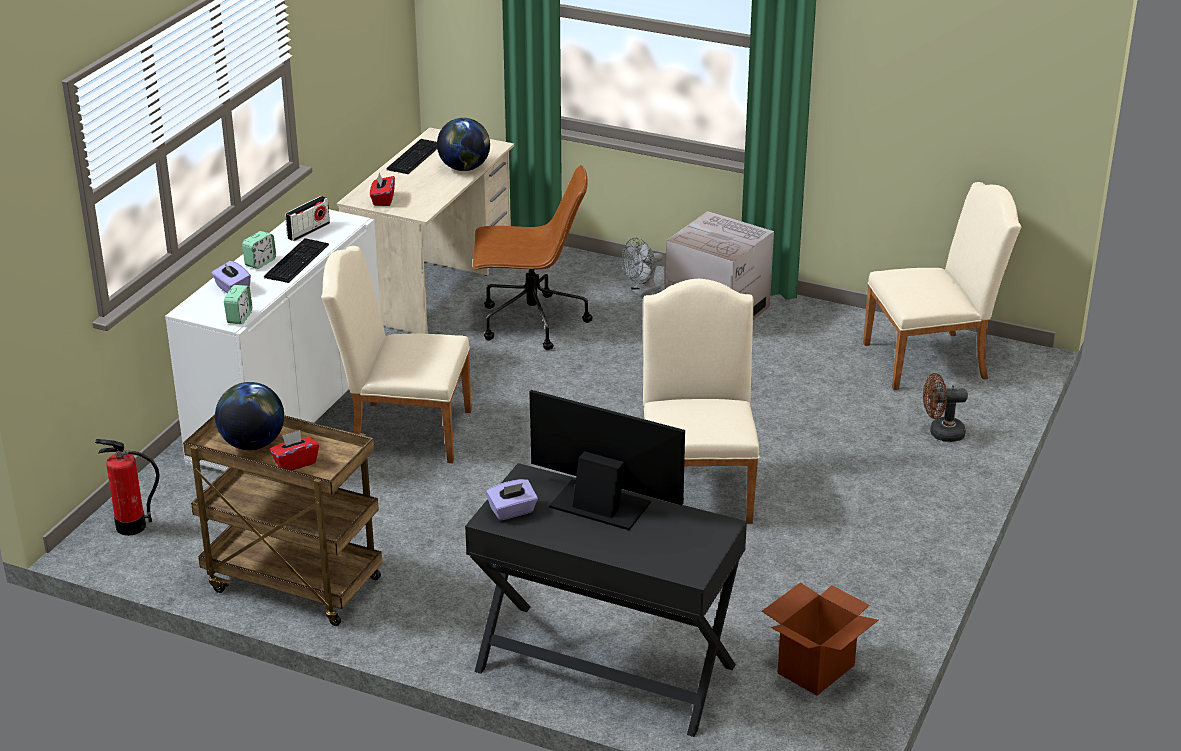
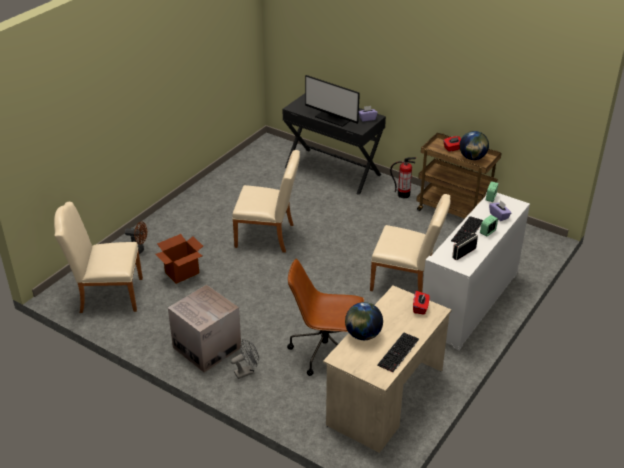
camera: 170 degrees left, 5 degrees up
fire extinguisher [95,439,160,536] -> fire extinguisher moved to [390,157,416,198]
beige chair [643,279,760,524] -> beige chair turned 90 degrees counterclockwise [232,150,300,253]
cardboard box [762,582,879,695] -> cardboard box moved to [155,234,203,284]

